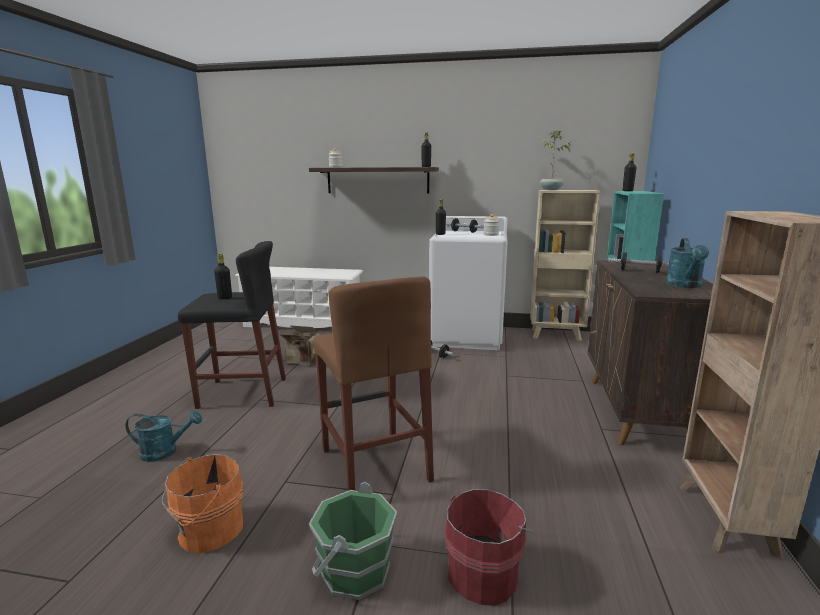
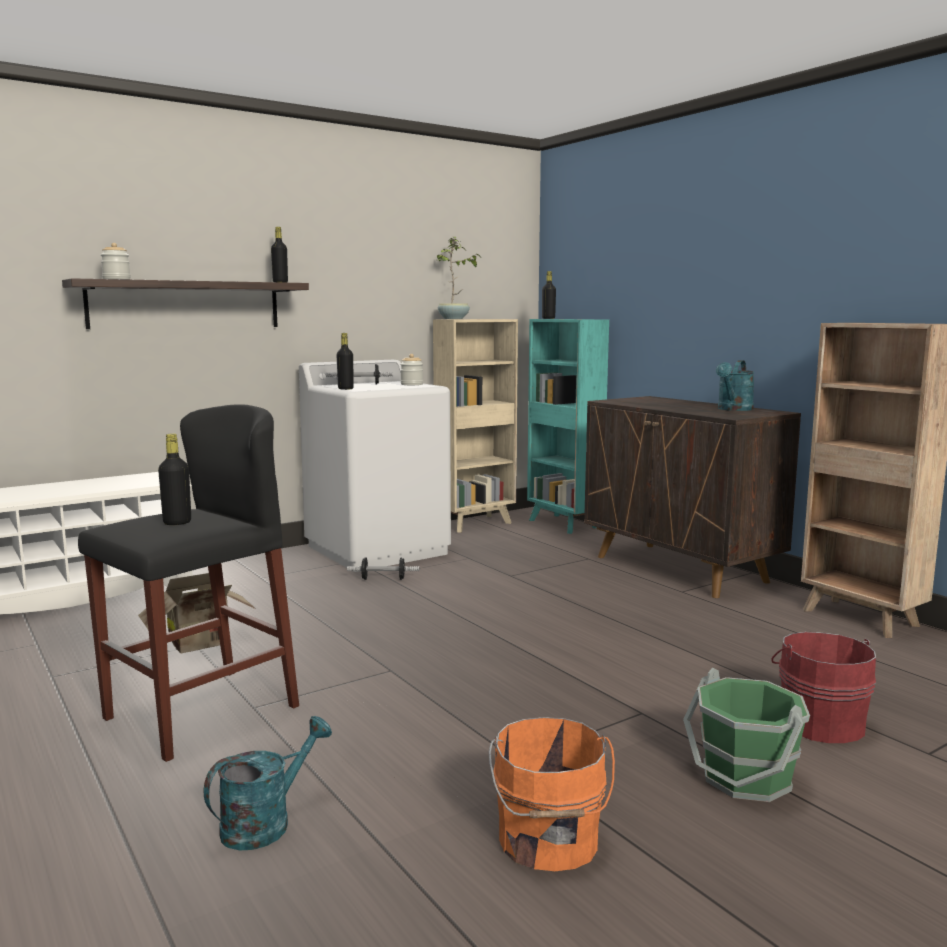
camera: 45 degrees left, 5 degrees down
brown stool [313,277,434,491] -> none
dumbbell [608,252,669,273] -> none
turquoise watering can [665,238,709,288] -> turquoise watering can turned 60 degrees clockwise [716,360,755,411]

